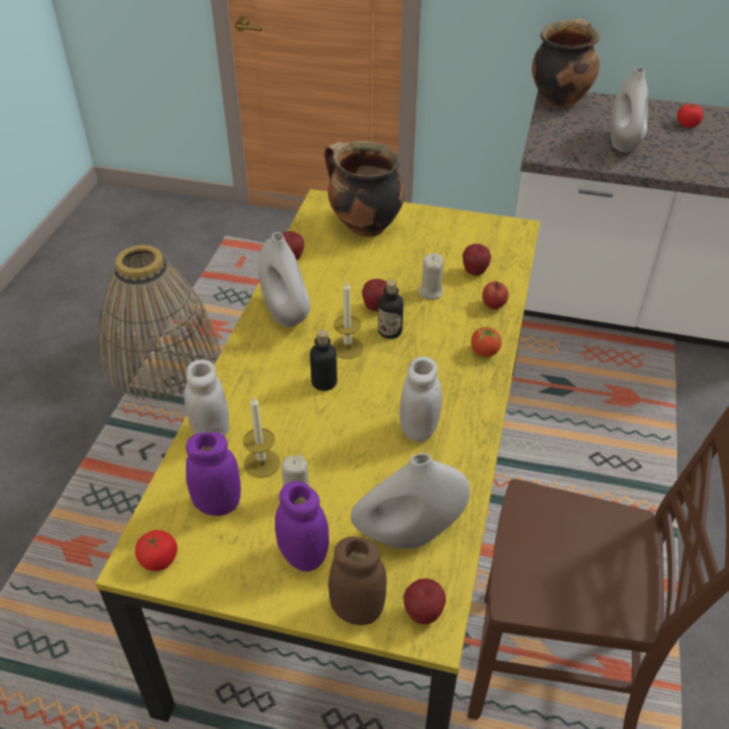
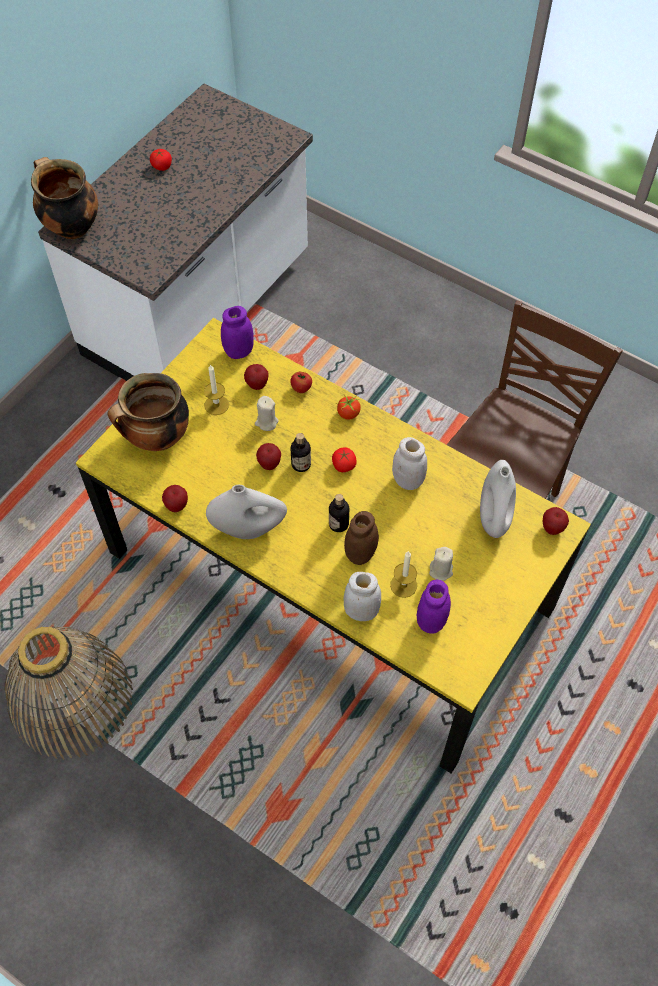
camera: 70 degrees left, 15 degrees up
tomato [135,530,177,571] -> tomato moved to [332,447,357,472]
purple jar [275,481,329,572] -> purple jar moved to [221,306,254,359]
brown jar [328,537,387,625] -> brown jar moved to [344,511,379,565]
candle [332,280,363,359] -> candle moved to [204,364,229,415]
white vase [610,67,648,152] -> none

